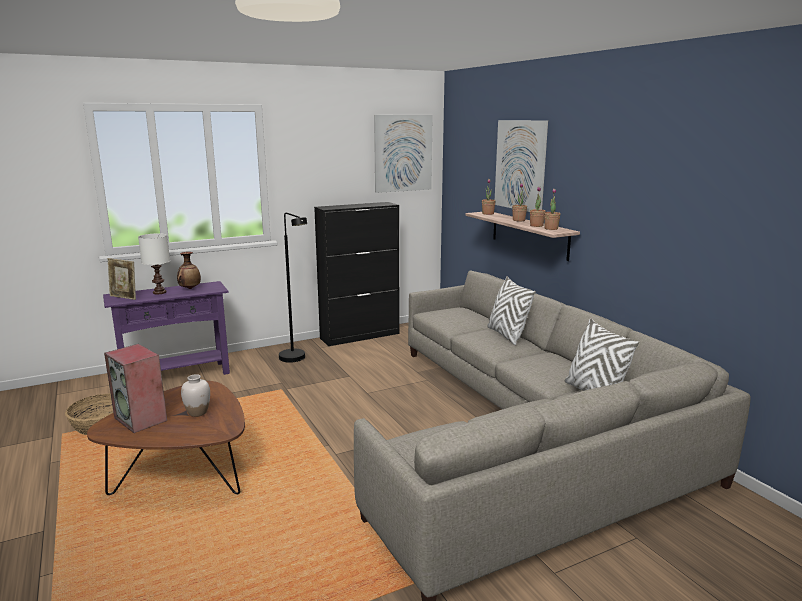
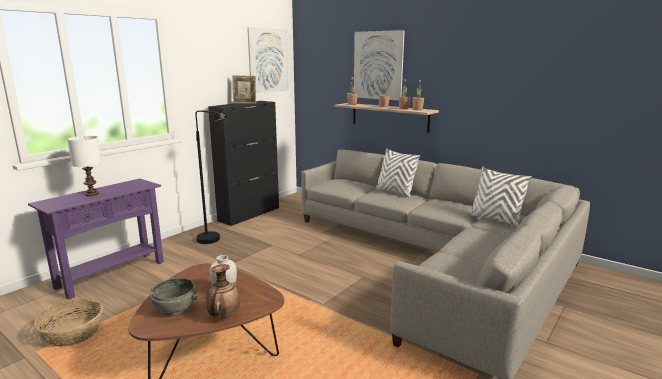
camera: 25 degrees left, 0 degrees up
speaker [104,344,167,433] -> grey bowl [151,278,197,316]
picture frame [107,258,136,300] -> picture frame moved to [232,75,256,104]
vase [177,252,201,289] -> vase moved to [207,264,240,318]

